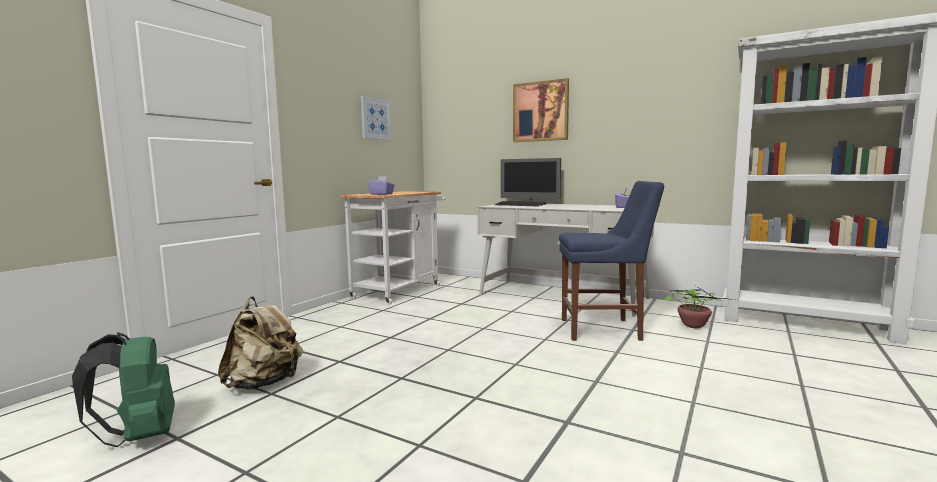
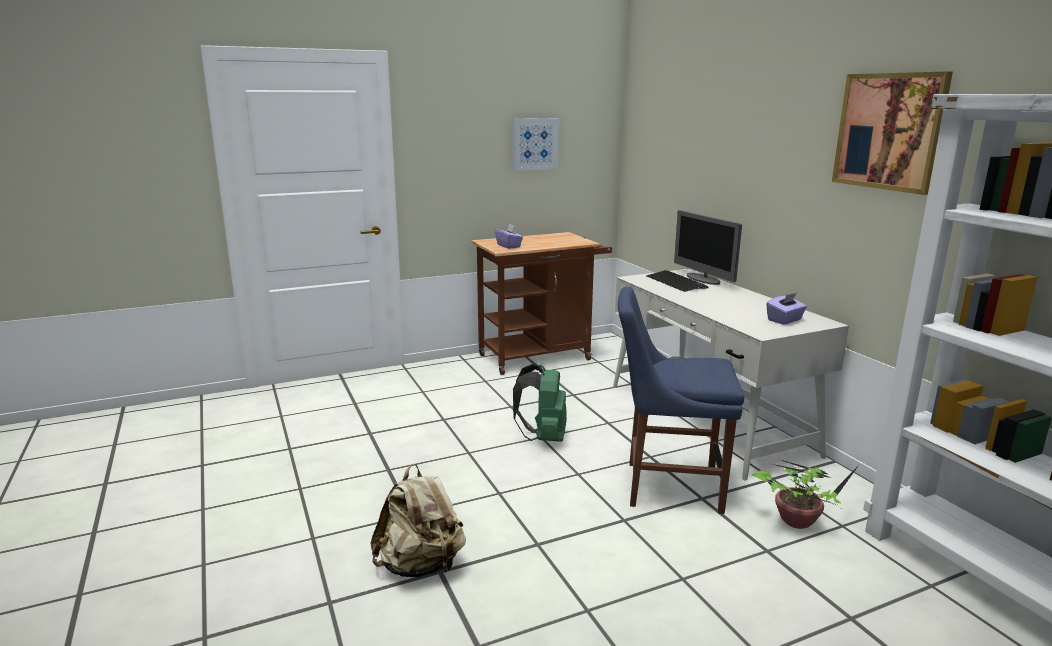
camera: 35 degrees right, 10 degrees up
green backpack [72,332,175,447] -> green backpack moved to [513,364,567,442]
beige backpack [218,297,303,390] -> beige backpack moved to [371,464,466,577]
white cart [340,191,446,305] -> brown cart [471,232,612,375]
picture [513,78,569,142] -> picture moved to [832,71,953,195]
blue chair [559,181,664,341] -> blue chair turned 150 degrees clockwise [618,287,744,514]

